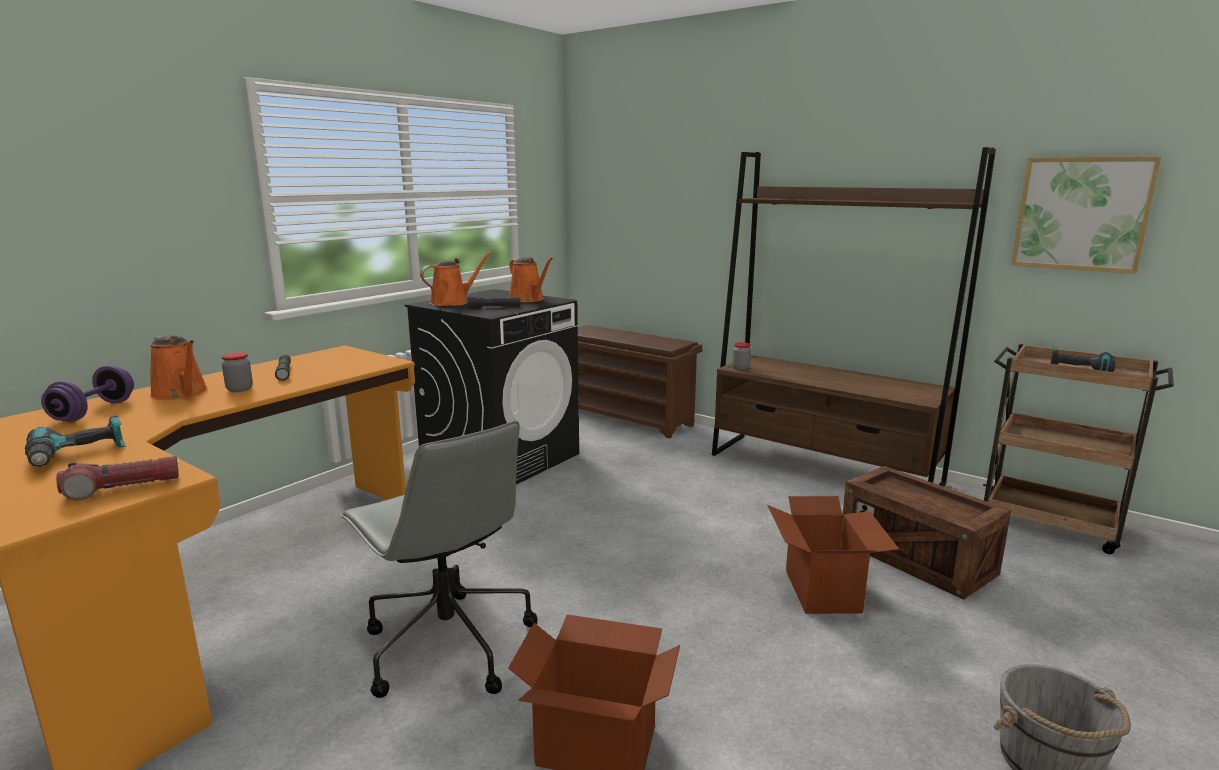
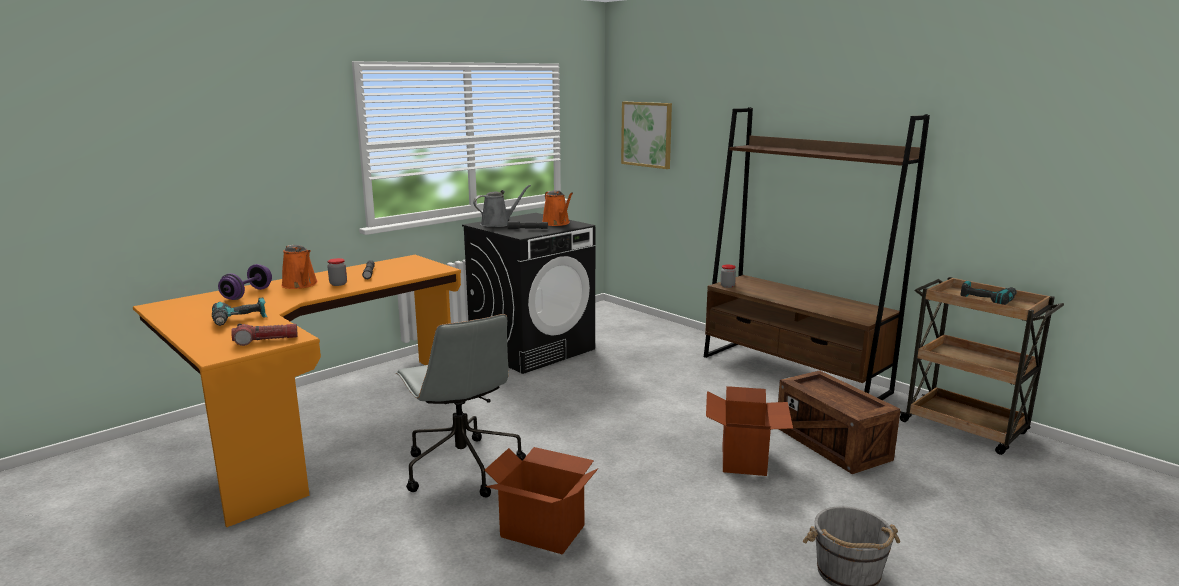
camera: 10 degrees right, 0 degrees up
orange watering can [420,252,492,306] -> grey watering can [473,185,531,227]
brown shoe rack [578,325,703,438] -> none
picture [1011,156,1162,274] -> picture moved to [621,102,672,169]

